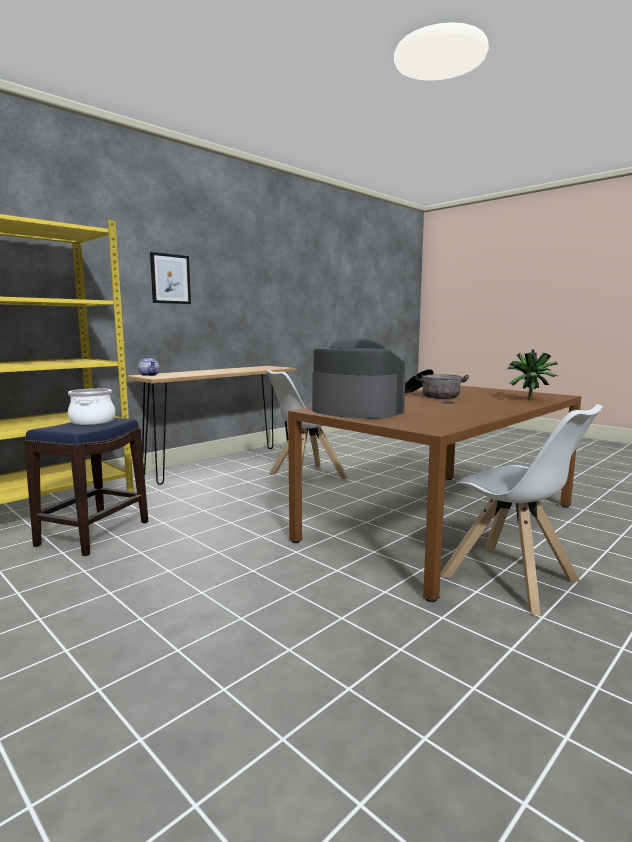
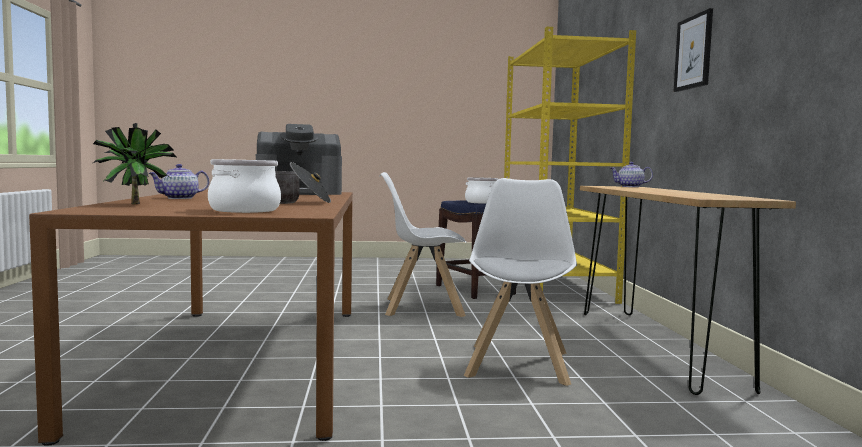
camera: 130 degrees right, 5 degrees down
chair [441,404,603,615] -> chair moved to [379,172,466,317]
none -> teapot [149,164,209,199]
none -> cooking pot [208,159,281,213]

